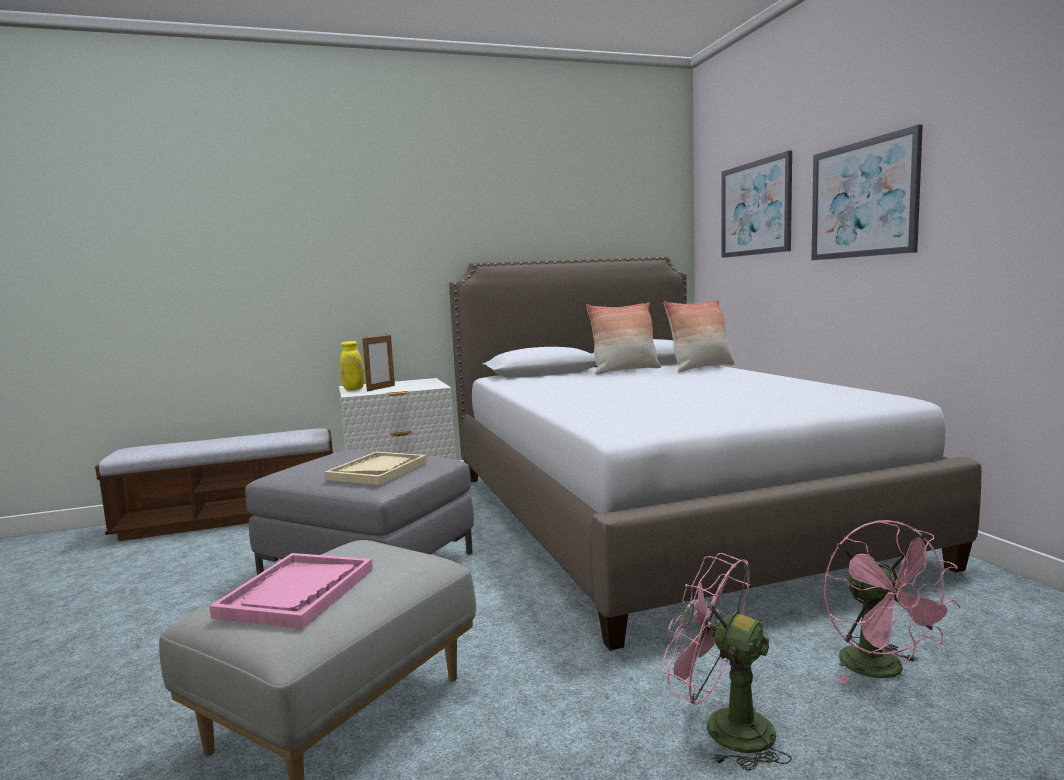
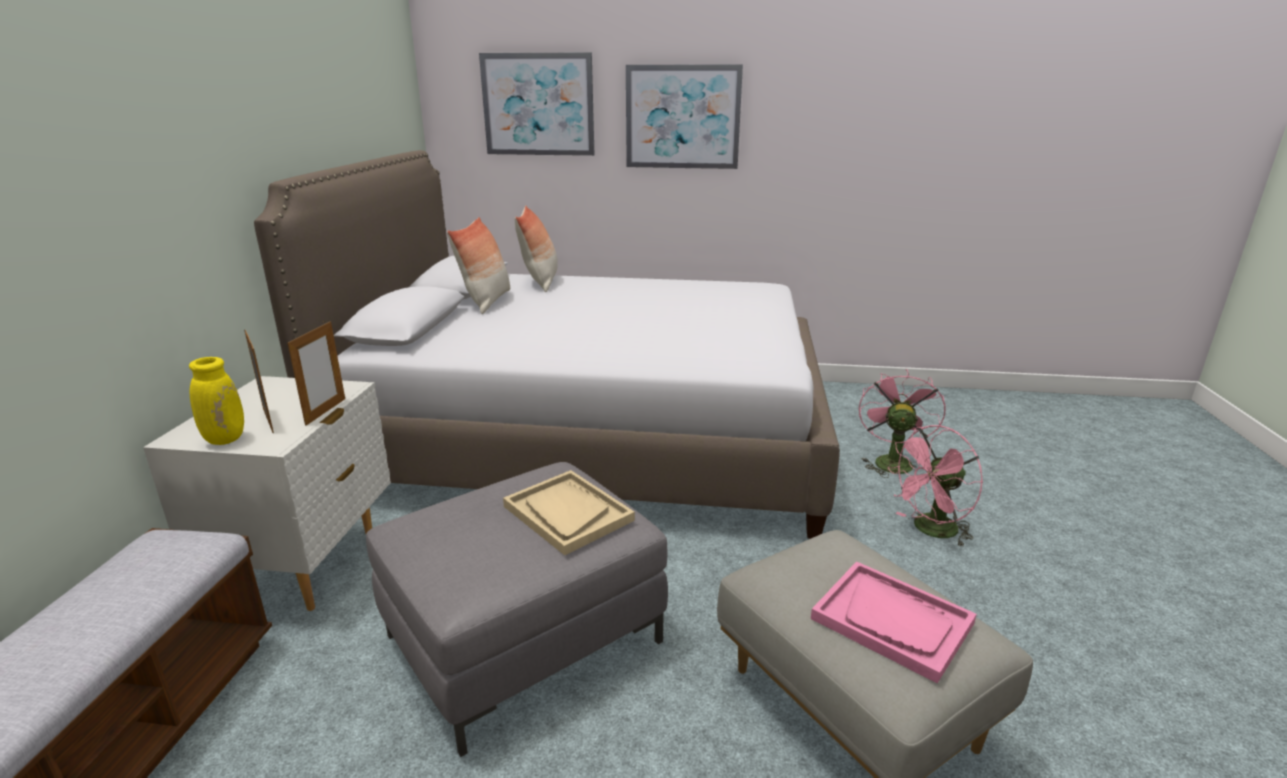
camera: 65 degrees left, 15 degrees up
pink fan [824,520,961,683] -> pink fan turned 90 degrees counterclockwise [859,369,946,478]
none -> picture frame [288,321,345,426]

